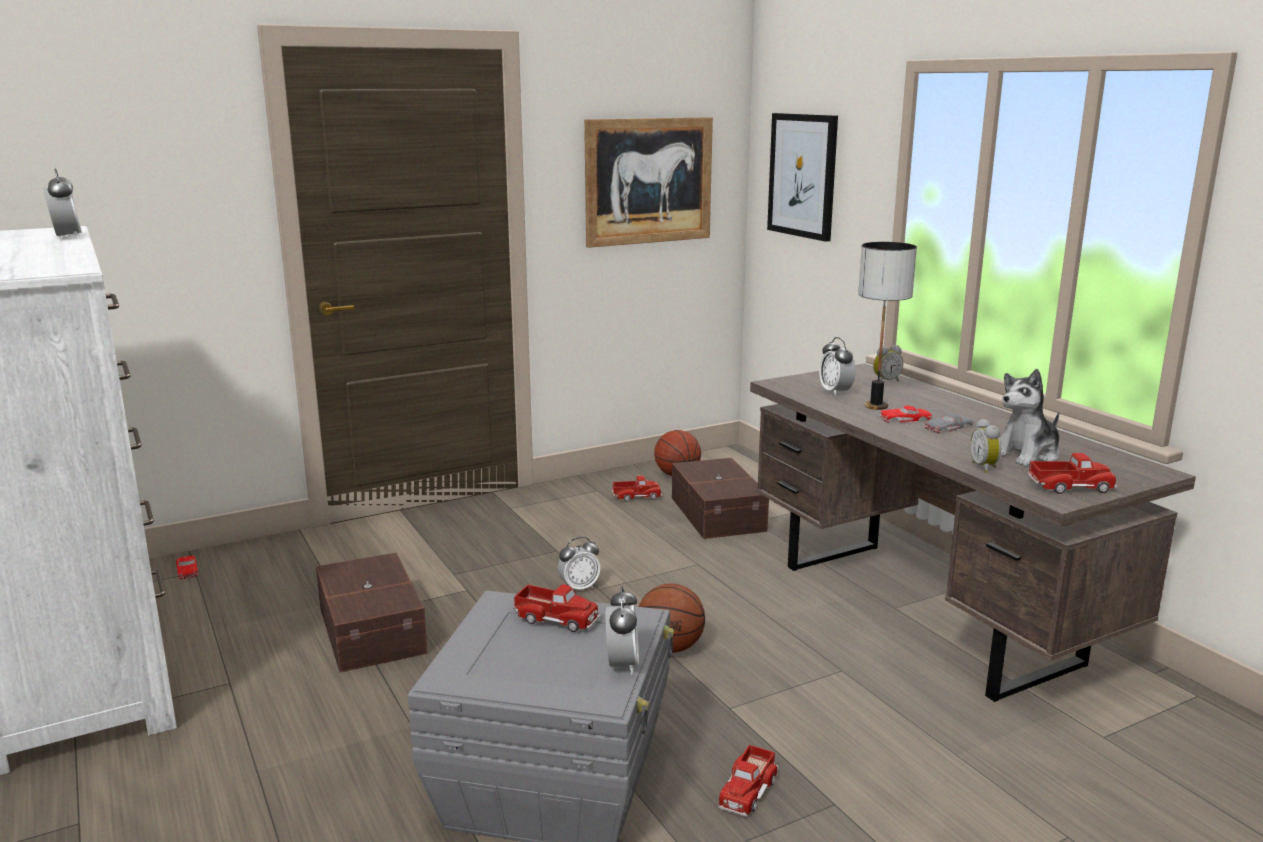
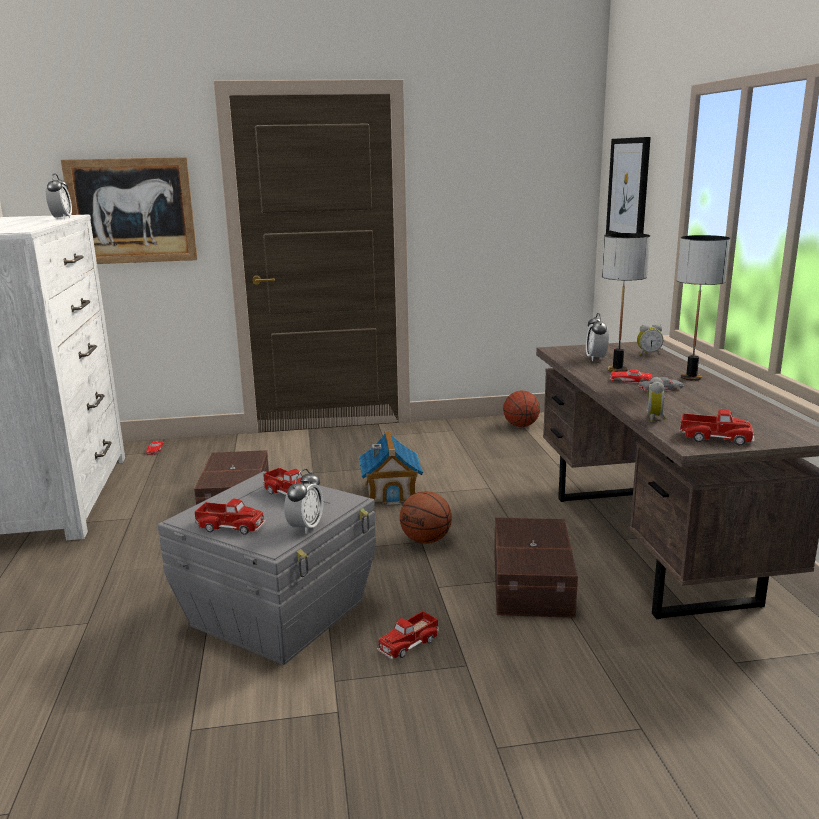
camera: 20 degrees right, 0 degrees up
alarm clock [558,537,600,590] -> toy house [359,430,423,506]
picture [584,117,713,248] -> picture moved to [61,157,198,264]
toy truck [612,476,662,502] -> toy truck moved to [195,498,266,535]
brown storage box [672,458,769,539] -> brown storage box moved to [494,518,578,618]
plush toy [1000,369,1059,466] -> none
none -> table lamp [677,235,730,381]

